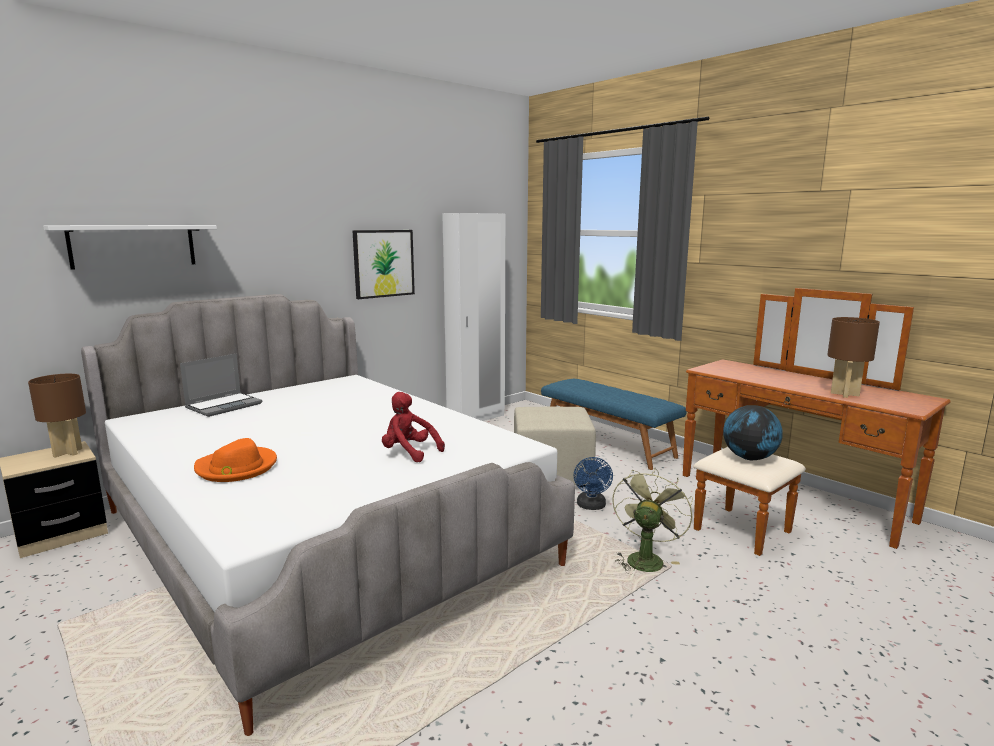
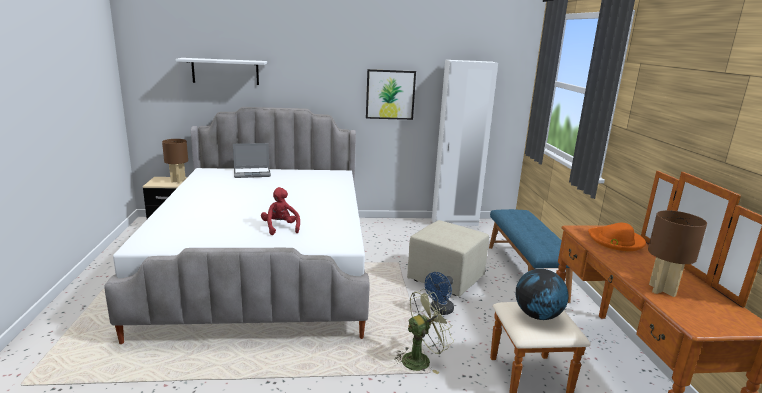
camera: 35 degrees right, 5 degrees up
orange hat [194,438,277,482] -> orange hat moved to [588,223,646,251]

